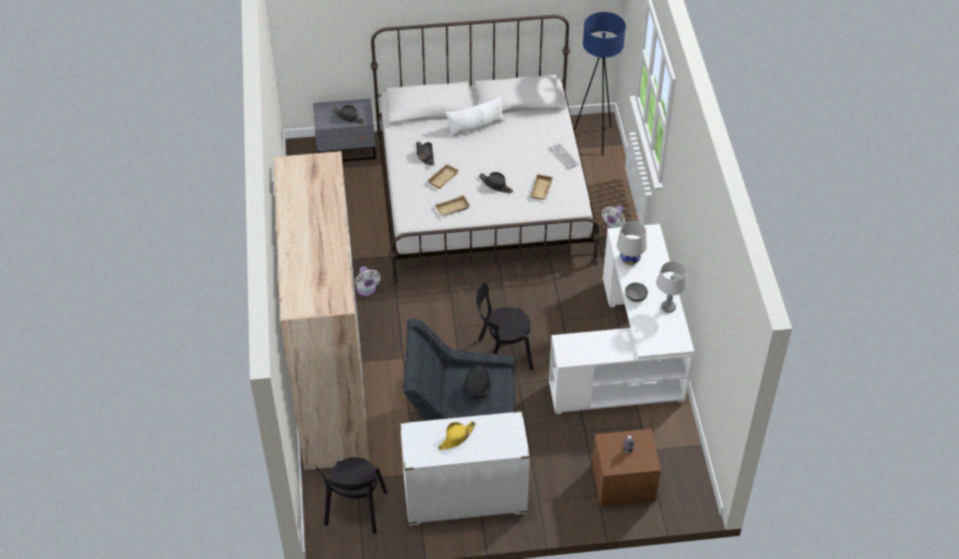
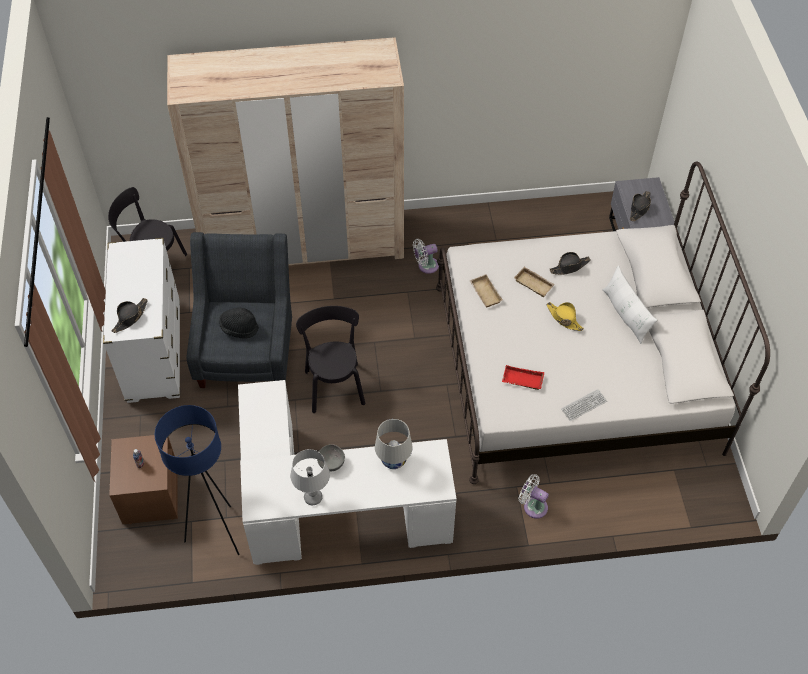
camera: 90 degrees right, 5 degrees up
yellow hat [438,421,476,450] -> yellow hat moved to [546,302,584,331]
black hat [479,172,513,193] -> black hat moved to [111,298,148,333]
beige tray [530,174,553,200] -> red tray [502,365,544,390]
blue floor lamp [574,12,626,155] -> blue floor lamp moved to [155,405,240,555]

